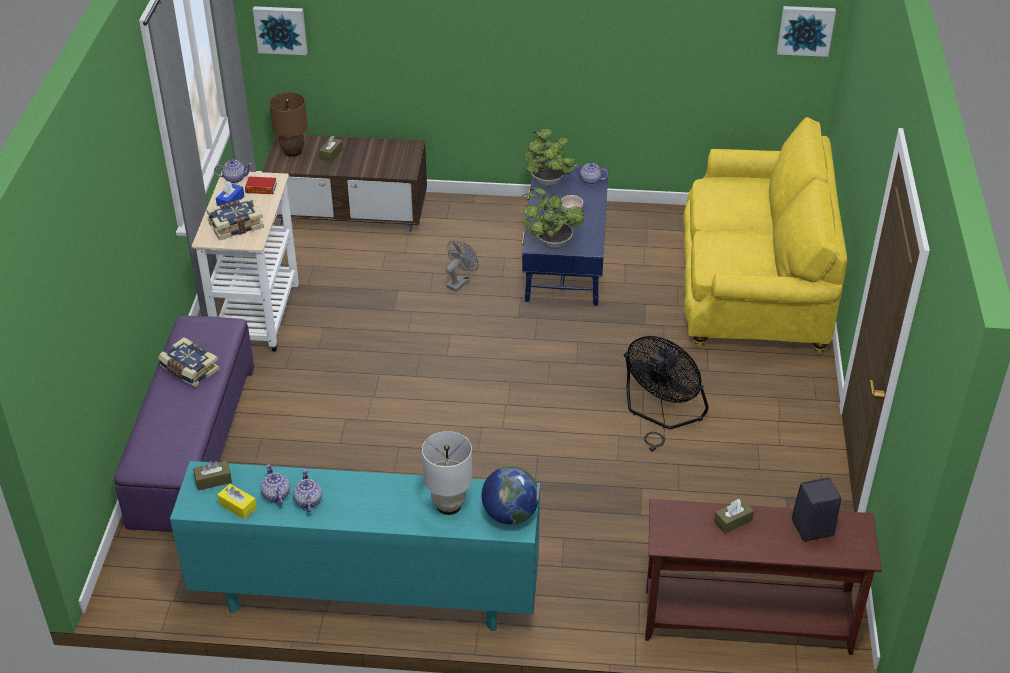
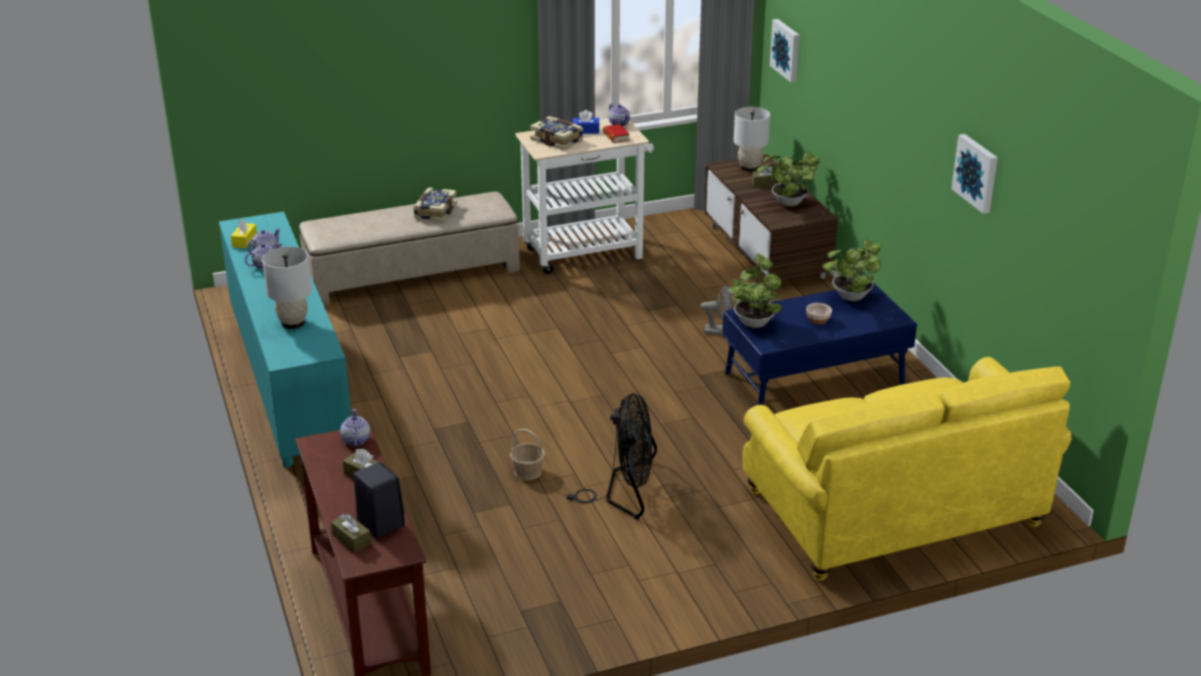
camera: 65 degrees right, 10 degrees down
purple bench [114,316,254,532] -> beige bench [299,192,520,305]
brown tissue box [193,461,232,491] -> brown tissue box moved to [331,513,371,553]
brown table lamp [269,92,308,157] -> white table lamp [734,107,770,172]
globe [482,466,539,525] -> none
teapot [574,163,608,185] -> teapot moved to [340,409,370,447]
picture [777,6,836,57] -> picture moved to [951,134,998,214]
none -> basket [510,429,545,480]
none -> potted plant [757,152,820,206]

